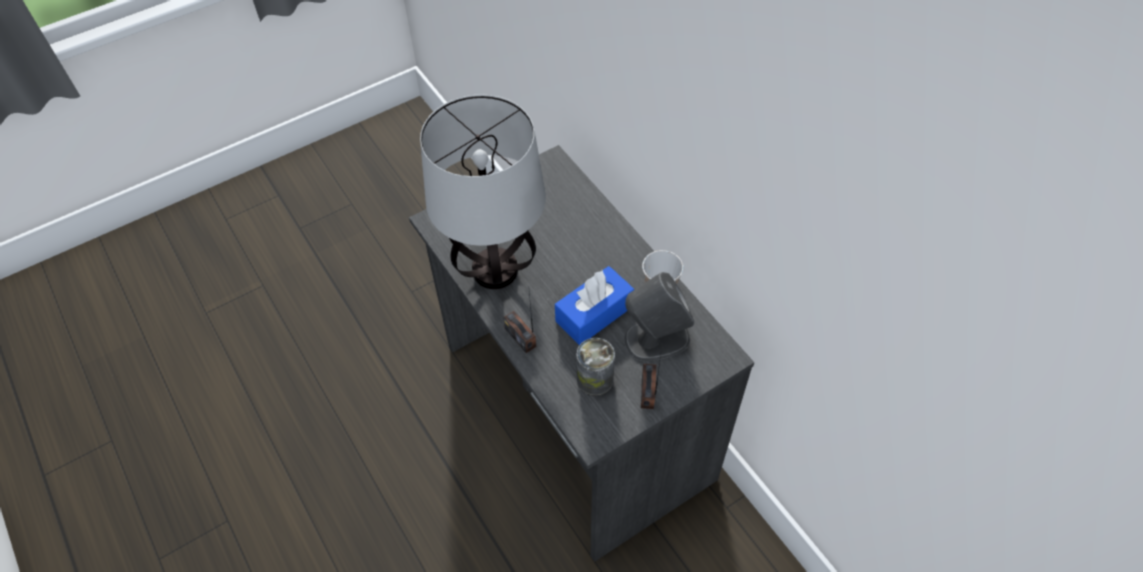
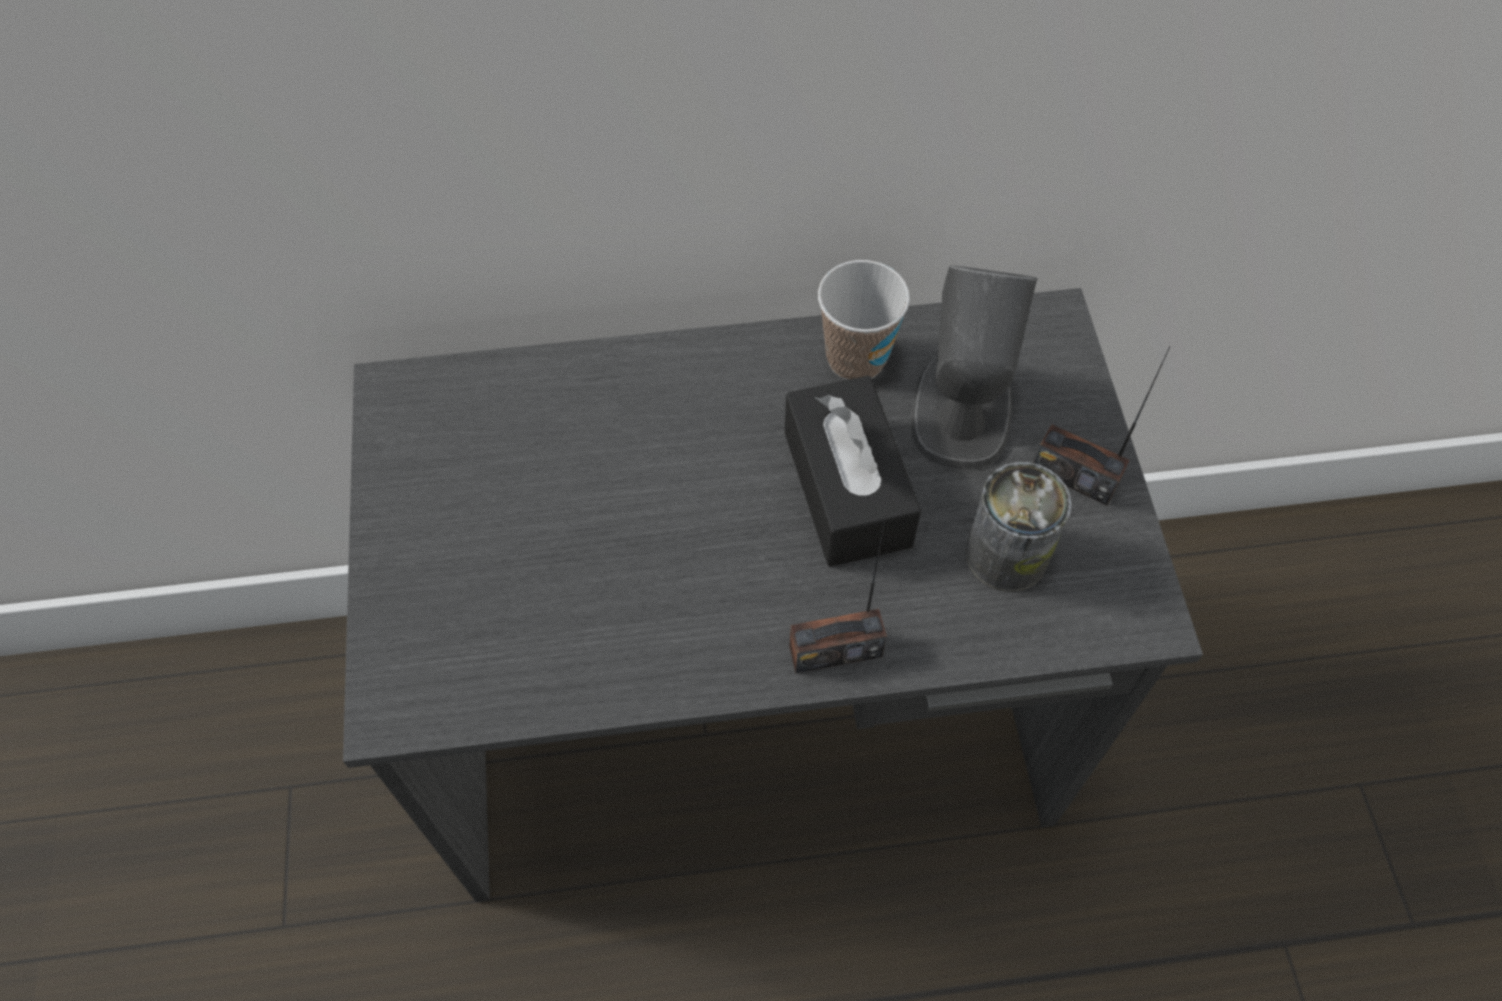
camera: 65 degrees left, 5 degrees up
table lamp [420,95,546,289] -> none
blue tissue box [555,266,634,345] -> black tissue box [785,376,921,567]

